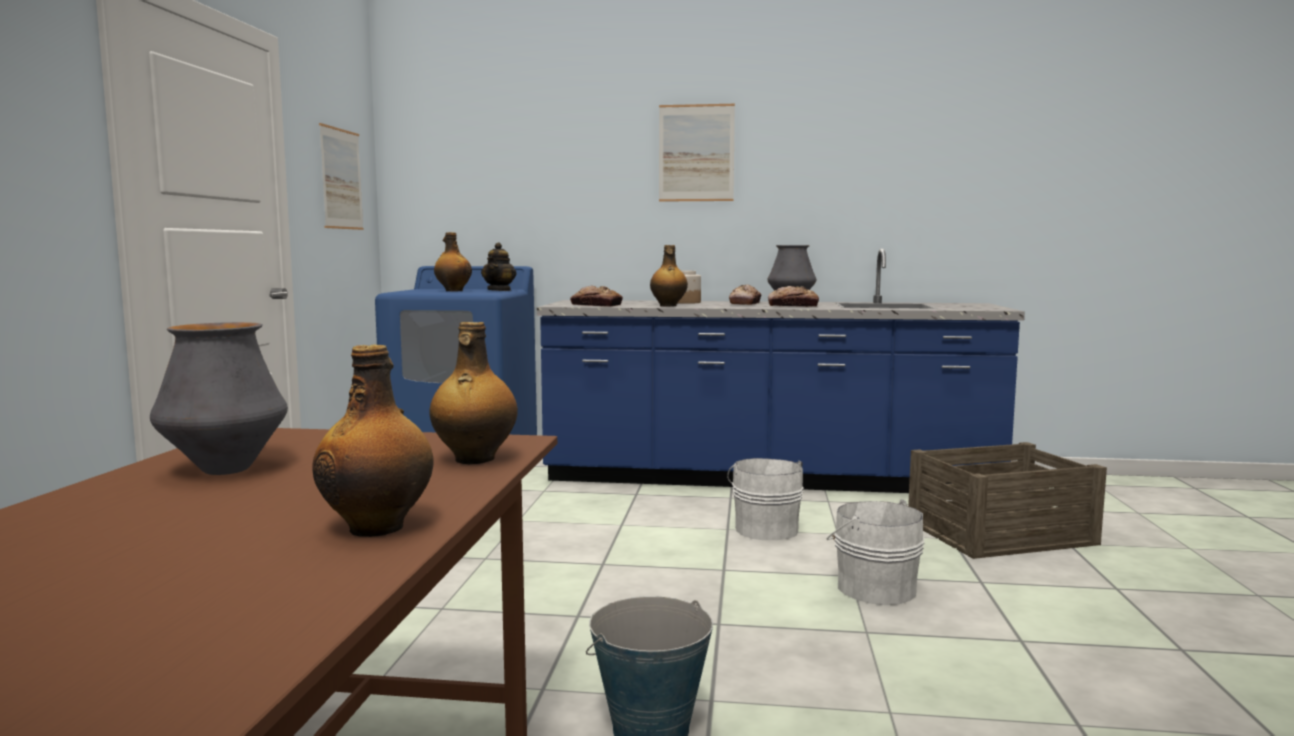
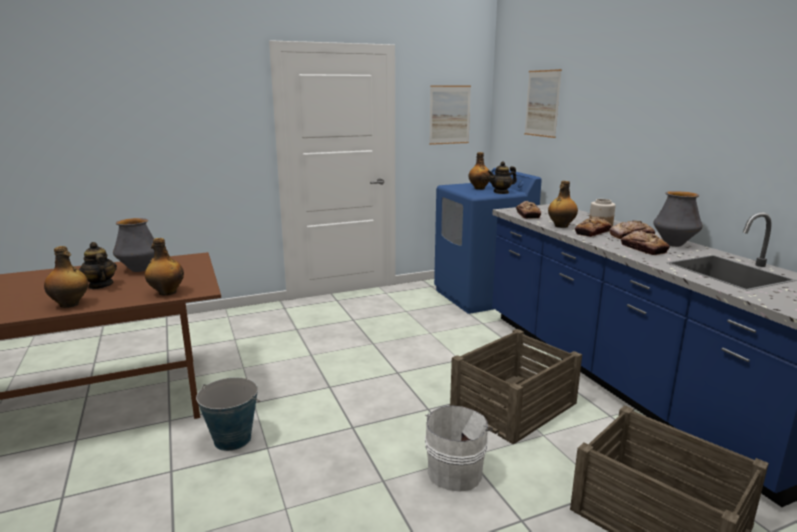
camera: 60 degrees right, 10 degrees up
picture [659,104,735,202] -> picture moved to [524,69,562,138]
white bucket [727,458,804,540] -> crate [450,329,582,445]
none -> teapot [79,242,117,289]
none -> bread [575,217,612,237]

